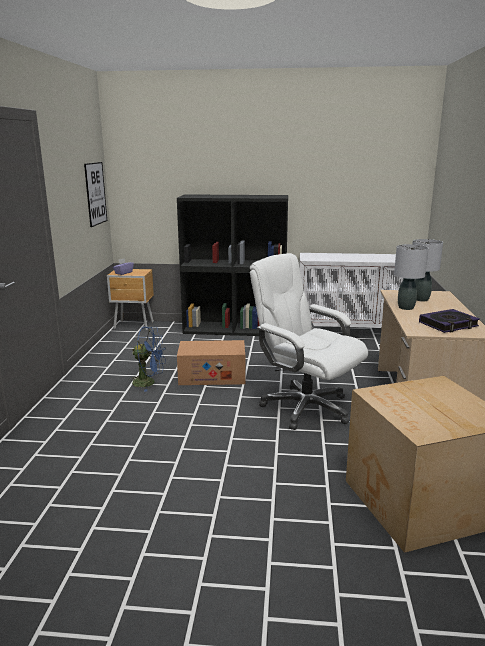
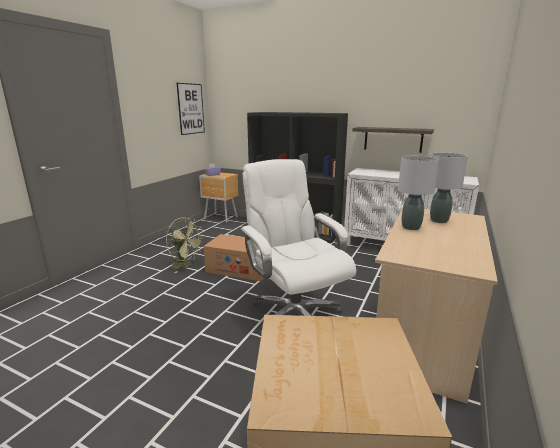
camera: 20 degrees right, 0 degrees up
blue fan [128,327,166,392] -> green fan [166,217,204,273]
book [419,309,480,333] -> none
none -> shelf [352,127,434,153]

